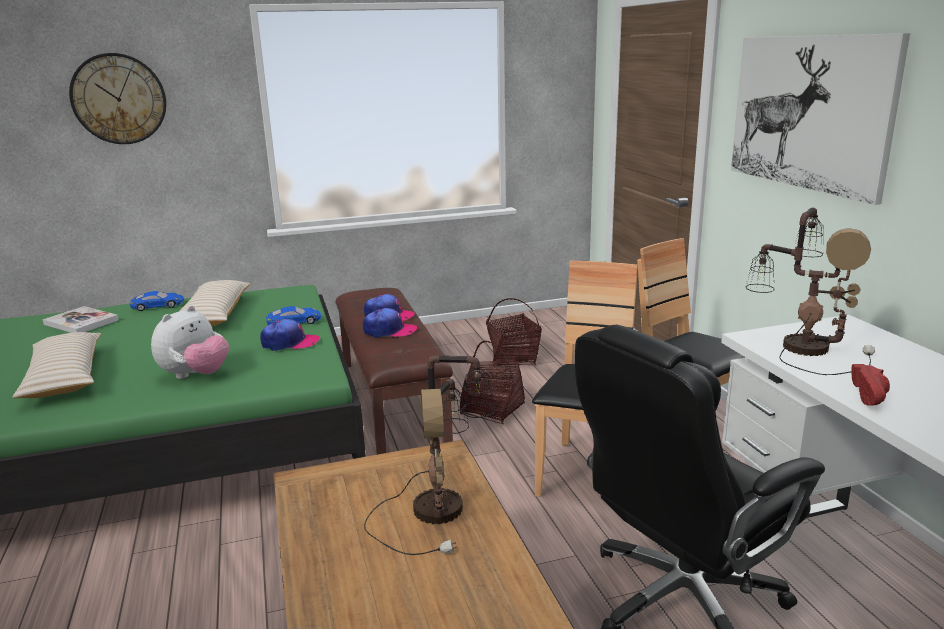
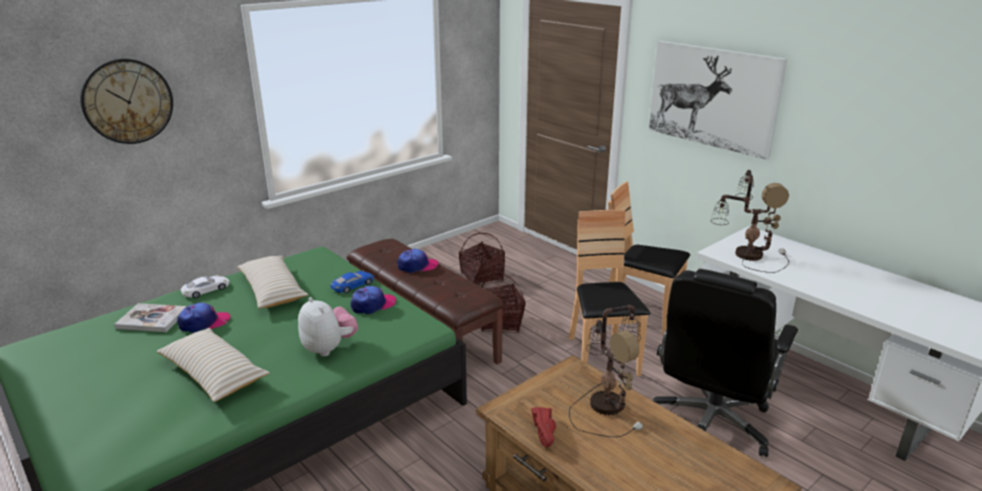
camera: 25 degrees left, 5 degrees up
blue toy car [129,291,184,311] -> white toy car [181,275,229,298]
plush toy [151,306,229,379] -> plush toy turned 45 degrees counterclockwise [298,297,358,356]
cap [363,308,417,337] -> cap moved to [177,302,230,333]
red shoe [851,364,890,406] -> red shoe moved to [531,407,556,447]

